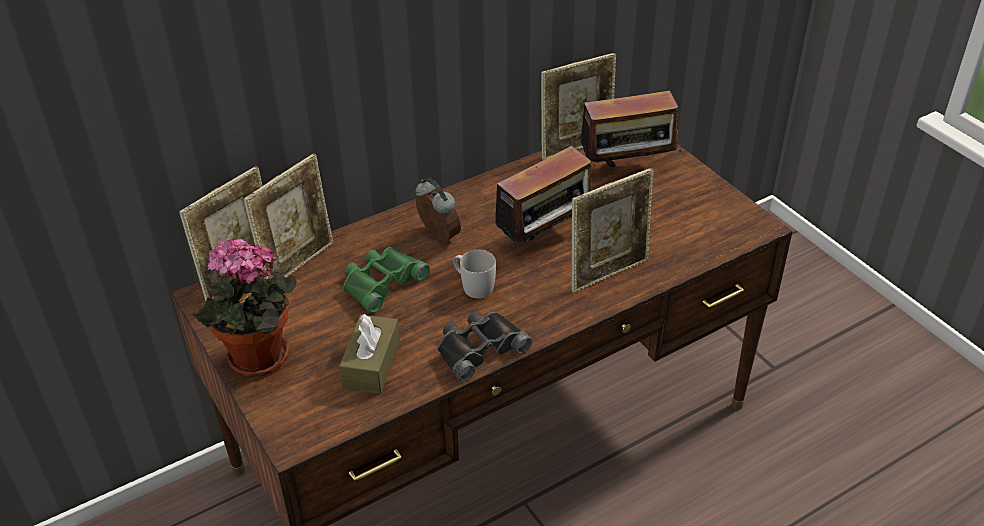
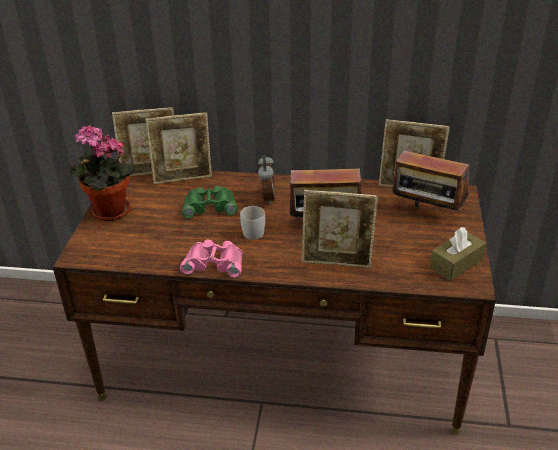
camera: 40 degrees right, 5 degrees down
brown tissue box [339,314,400,394] -> brown tissue box moved to [430,227,486,281]
black binoculars [437,311,532,382] -> pink binoculars [180,240,243,278]

